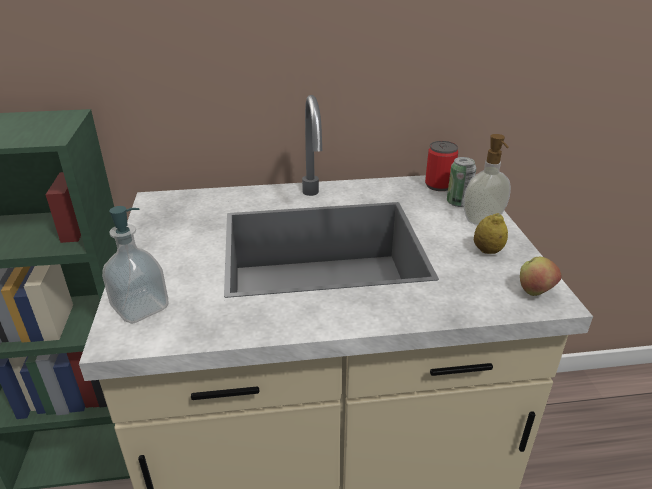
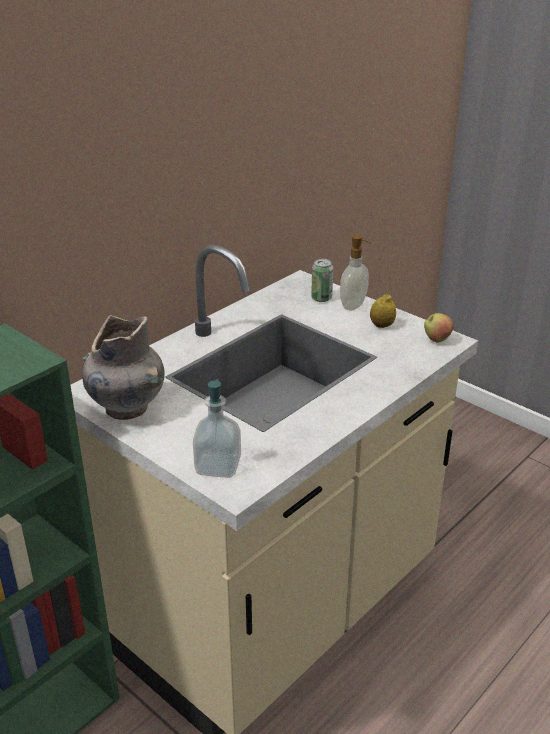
camera: 40 degrees left, 0 degrees up
can [425,141,458,191] -> none
none -> grey vase [82,315,165,420]

